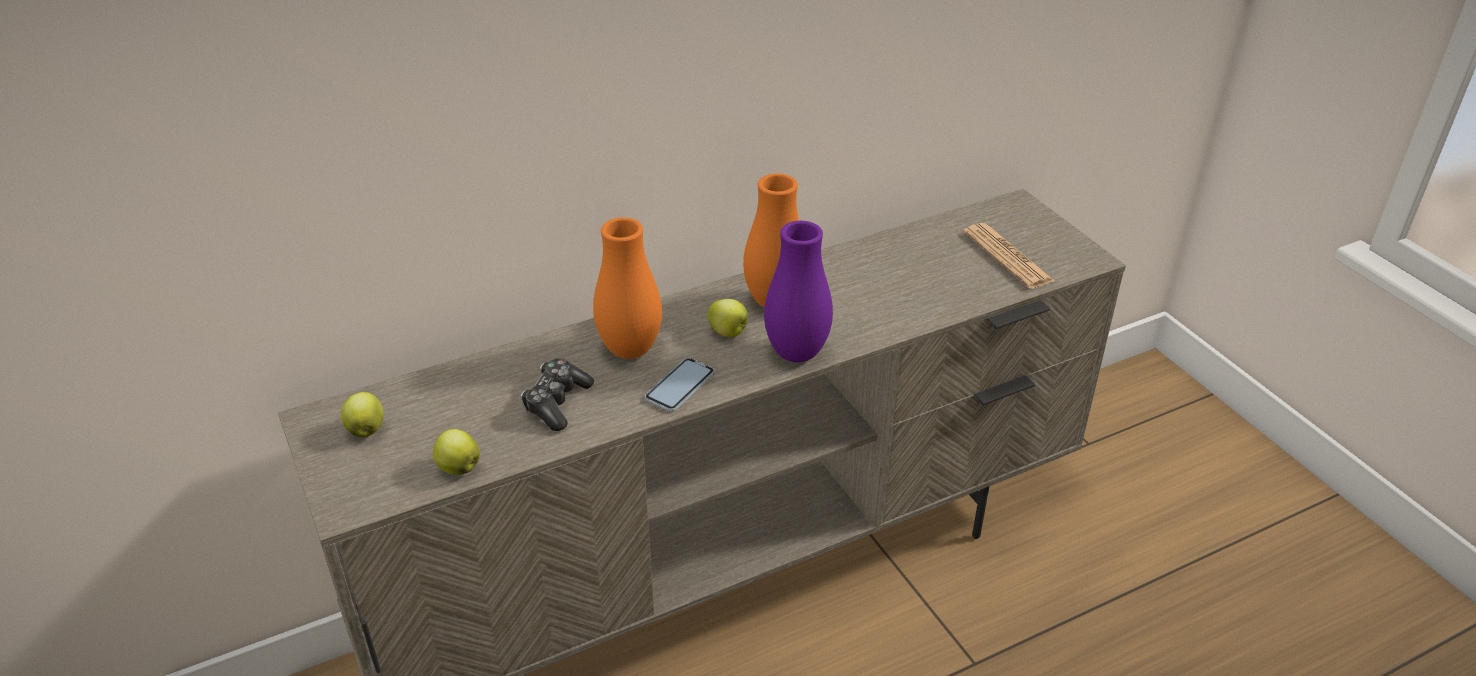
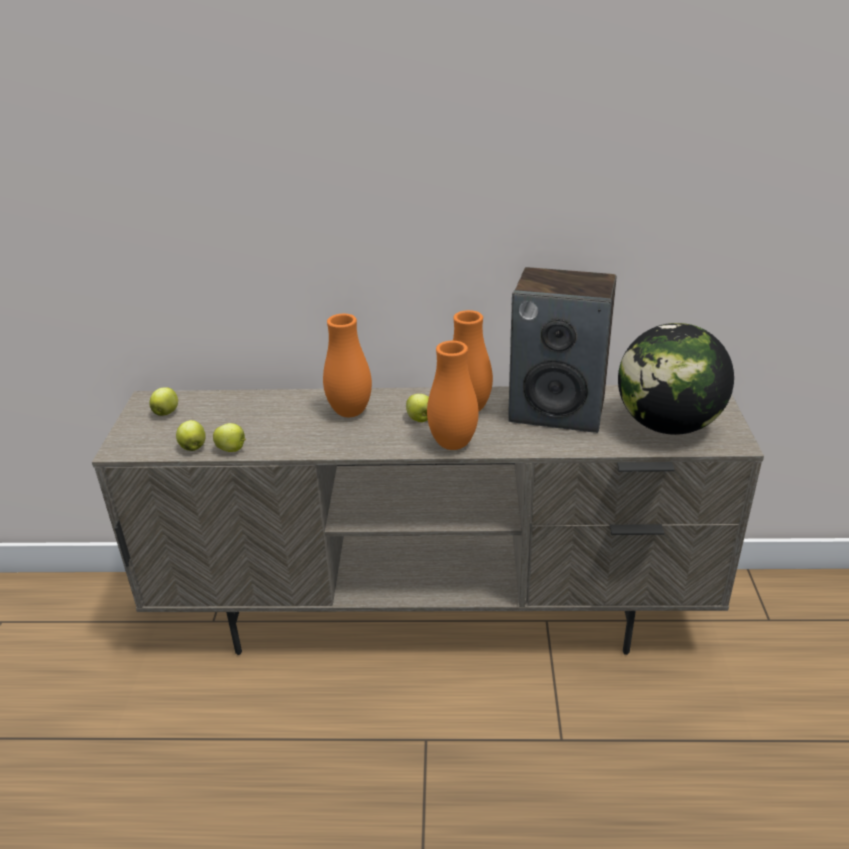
camera: 30 degrees right, 5 degrees down
game controller [520,359,594,431] -> none
phone [645,358,715,412] -> none
purple vase [764,221,833,362] -> orange vase [427,341,479,450]
newspaper [963,223,1055,289] -> globe [618,323,734,435]
none -> apple [213,423,246,452]
none -> speaker [508,267,616,433]

